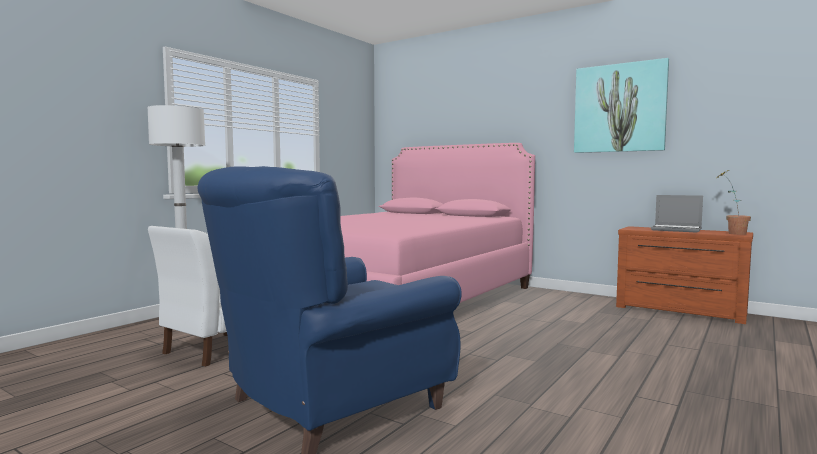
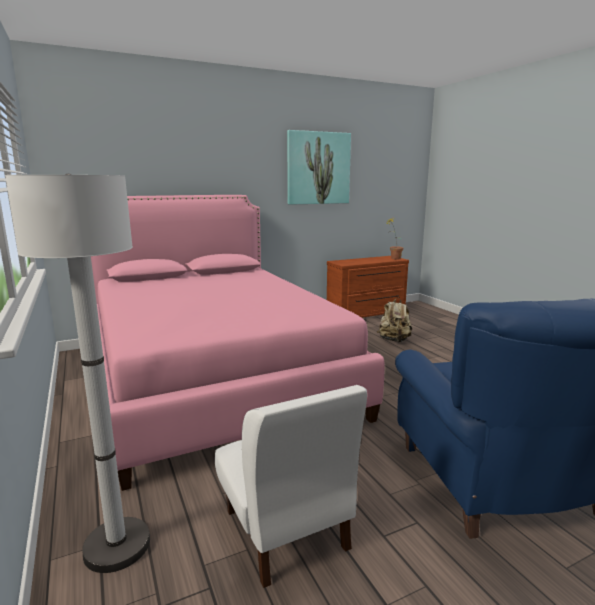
camera: 60 degrees left, 10 degrees up
laptop [651,195,703,233] -> none
none -> beige backpack [377,297,412,343]

